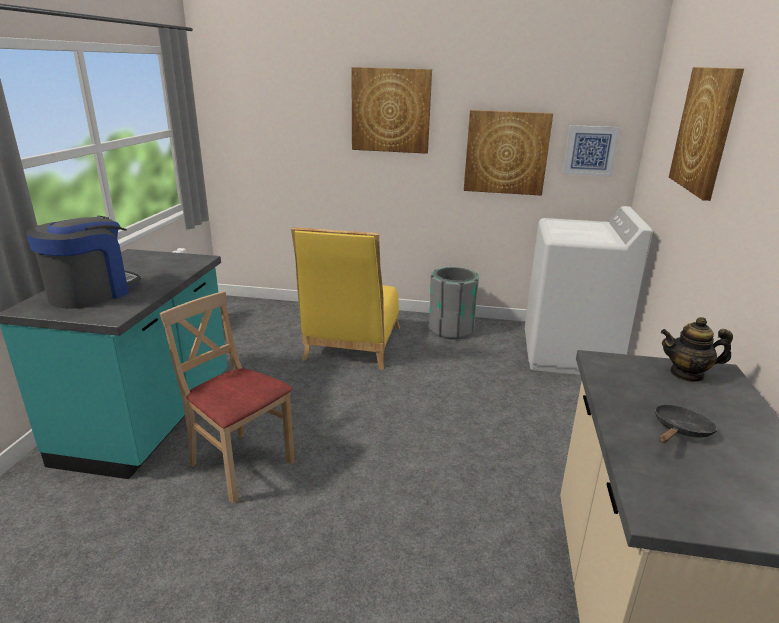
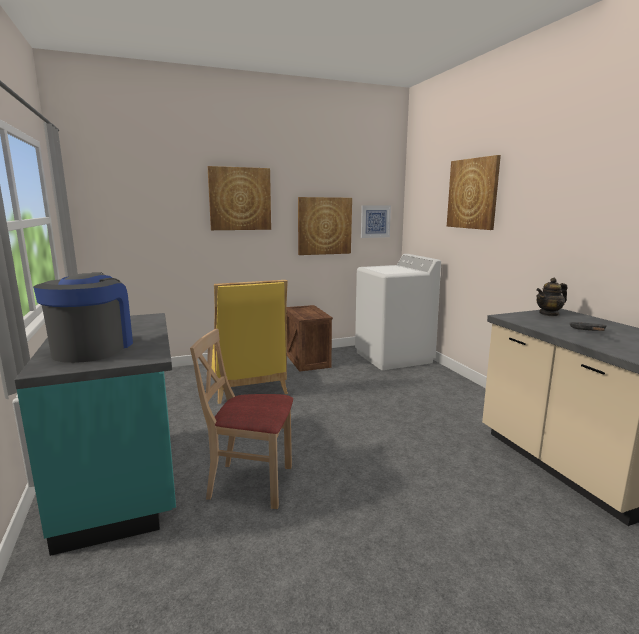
camera: 30 degrees left, 10 degrees down
grey trash can [428,267,479,339] -> crate [286,305,333,372]

